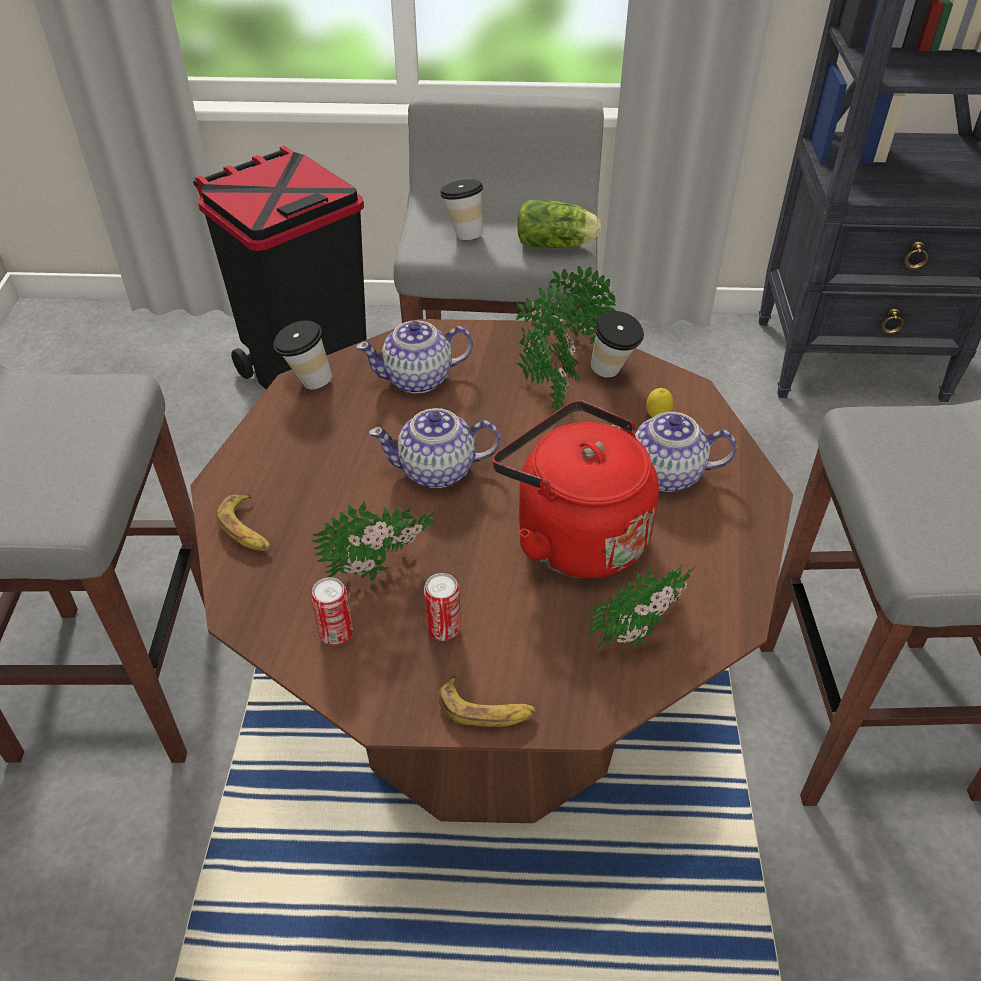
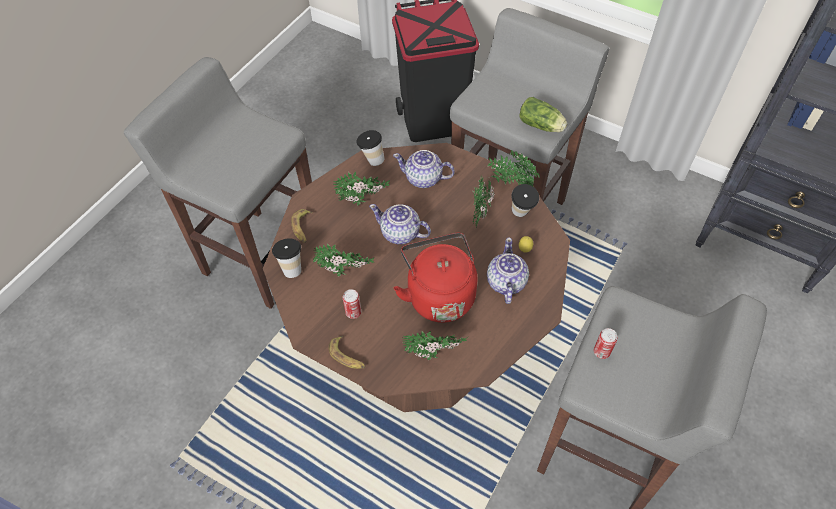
camera: 30 degrees right, 10 degrees up
can [311,577,353,645] -> can moved to [594,328,618,359]
cup [440,179,483,240] -> cup moved to [272,238,301,278]
teapot [612,412,737,492] -> teapot turned 60 degrees clockwise [487,237,529,304]
none -> potted plant [333,172,390,206]

